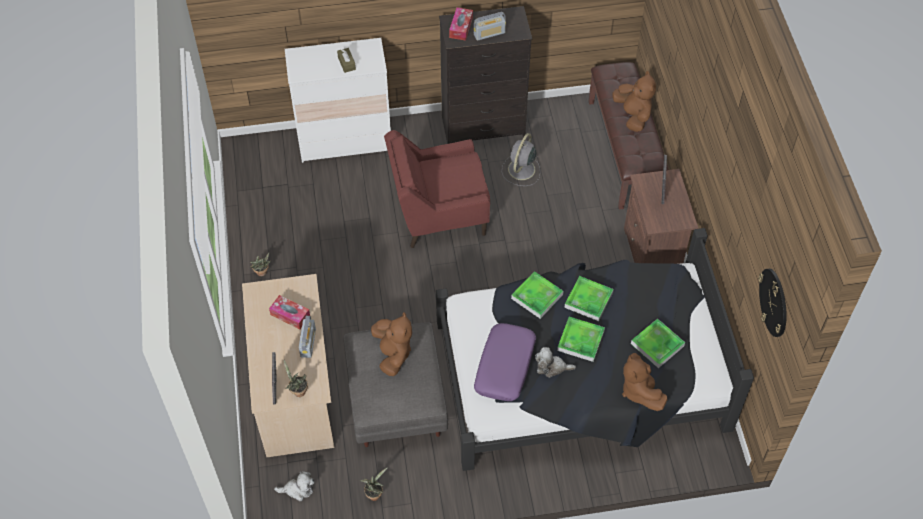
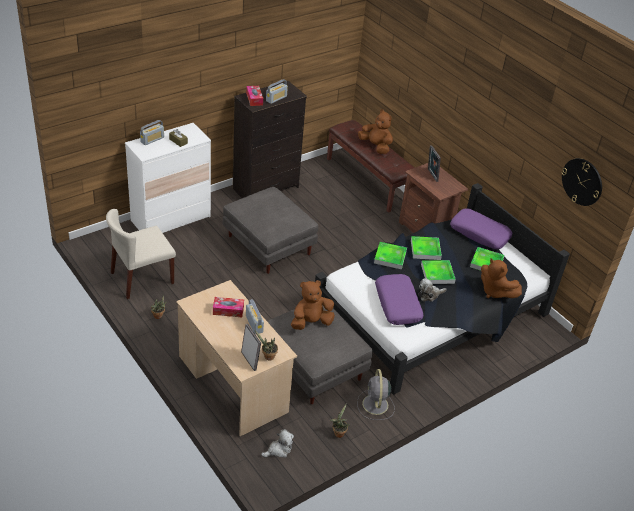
camera: 30 degrees left, 15 degrees down
brown plush toy [371,312,412,376] -> brown plush toy turned 75 degrees counterclockwise [291,280,335,330]
red armchair [384,130,490,248] -> grey ottoman [223,187,318,274]
grey fan [502,133,540,186] -> grey fan moved to [357,369,395,420]
none -> beige chair [106,209,176,299]
none -> radio [140,120,164,145]
none -> purple pillow [450,208,512,249]

